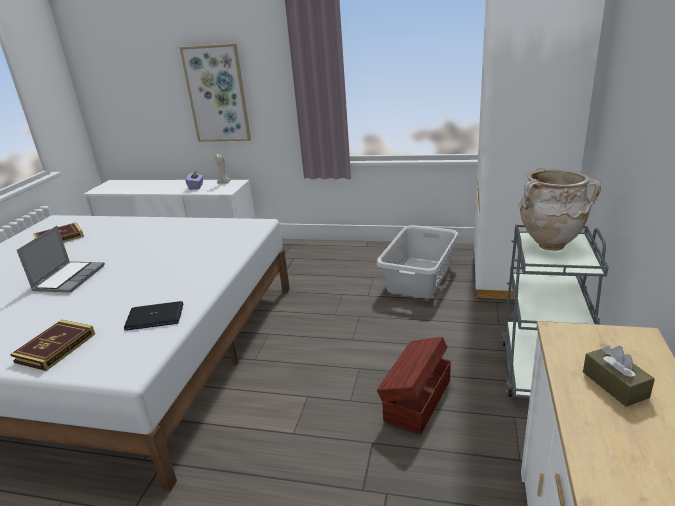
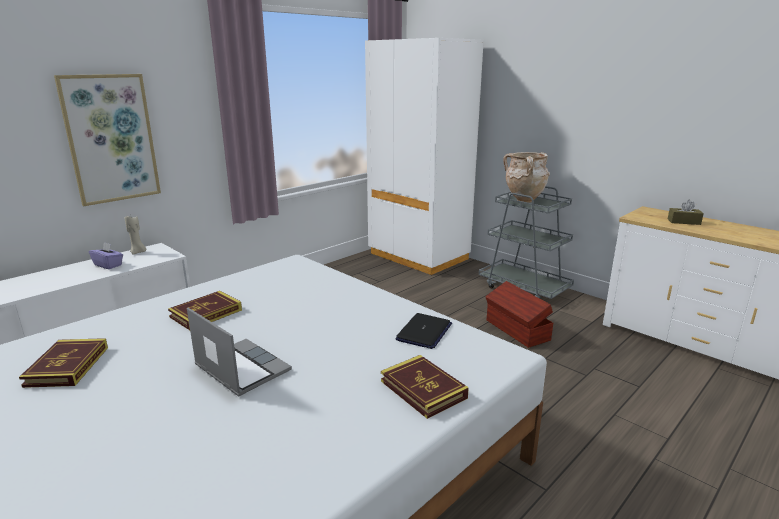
camera: 60 degrees left, 5 degrees down
grey laundry basket [376,225,459,298] -> none
none -> book [168,291,242,330]

